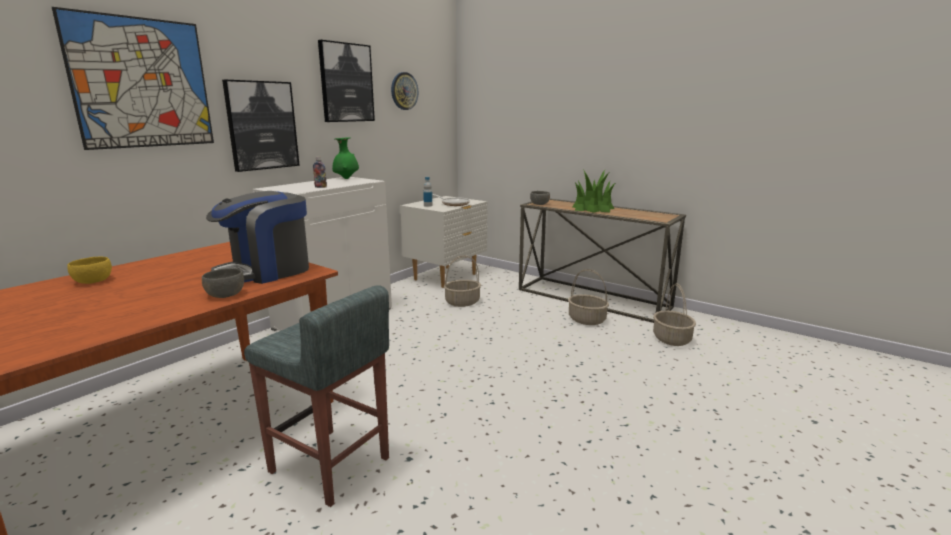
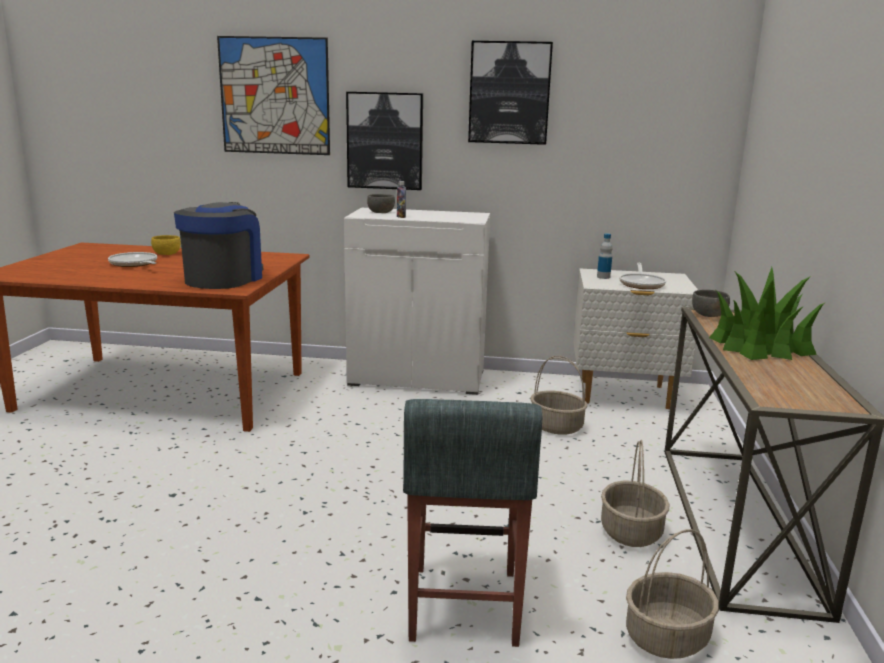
camera: 60 degrees right, 0 degrees up
grey bowl [202,268,244,298] -> grey bowl moved to [367,194,395,213]
coffee machine [206,191,309,284] -> coffee machine turned 90 degrees clockwise [174,202,263,289]
grey stool [244,285,389,507] -> grey stool moved to [403,399,542,647]
green vase [332,137,359,179] -> none
wall clock [391,72,418,110] -> none
none -> frying pan [108,252,157,267]

